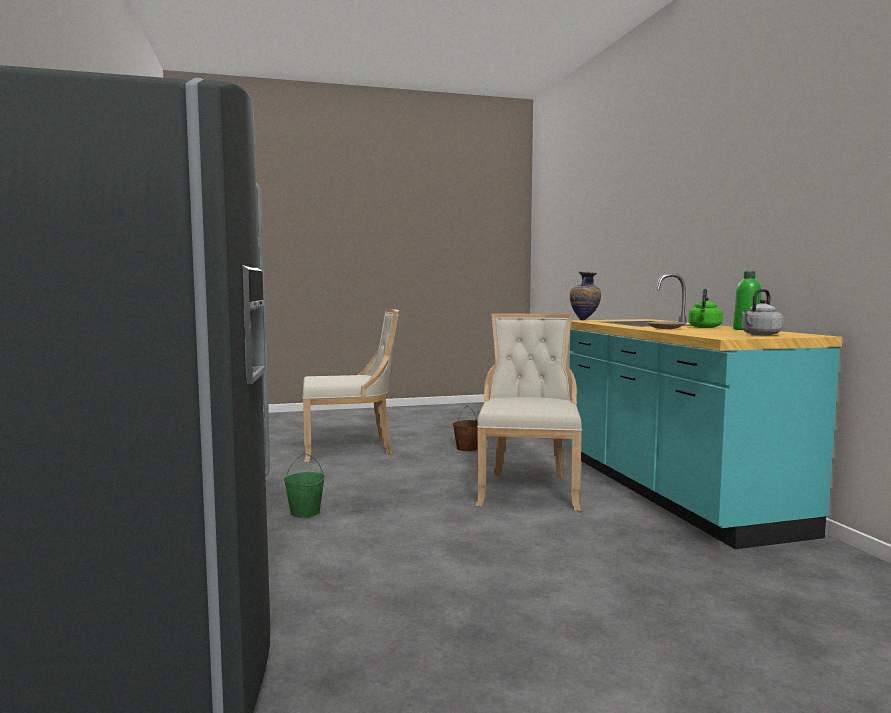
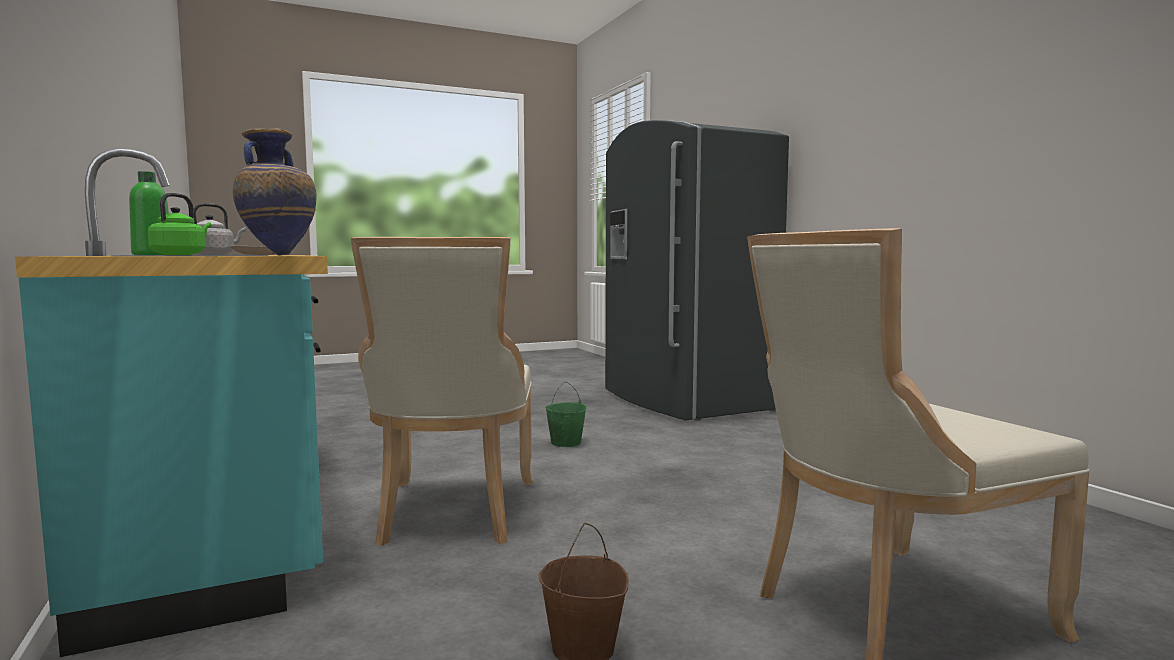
camera: 170 degrees right, 0 degrees up
green bucket [283,453,325,518] -> green bucket moved to [545,382,587,447]

